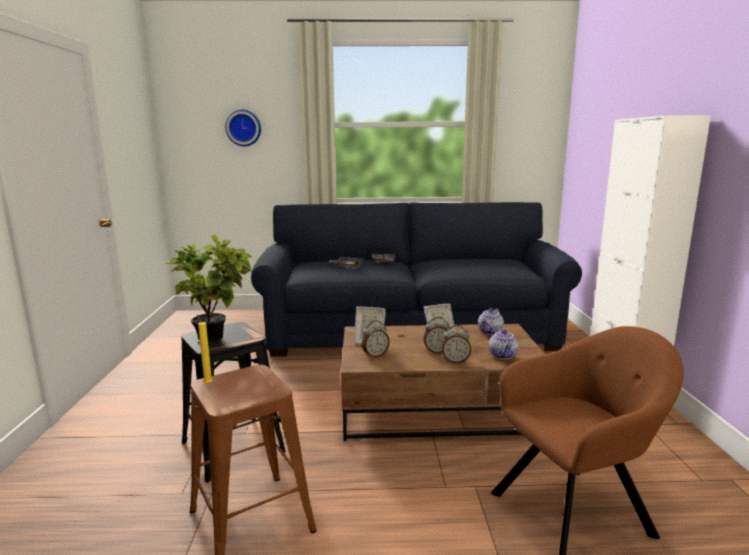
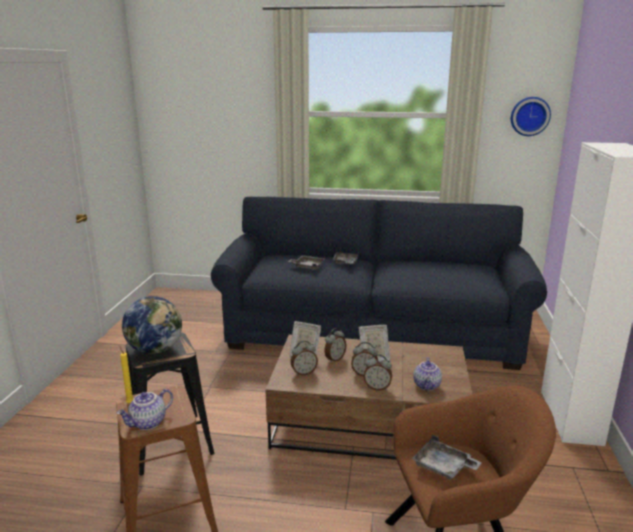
camera: 10 degrees right, 5 degrees up
potted plant [165,234,252,343] -> globe [122,296,182,354]
wall clock [225,110,261,146] -> wall clock moved to [511,97,551,136]
teapot [478,308,504,335] -> teapot moved to [116,389,173,430]
none -> alarm clock [324,328,346,363]
none -> grey tray [412,435,482,480]

